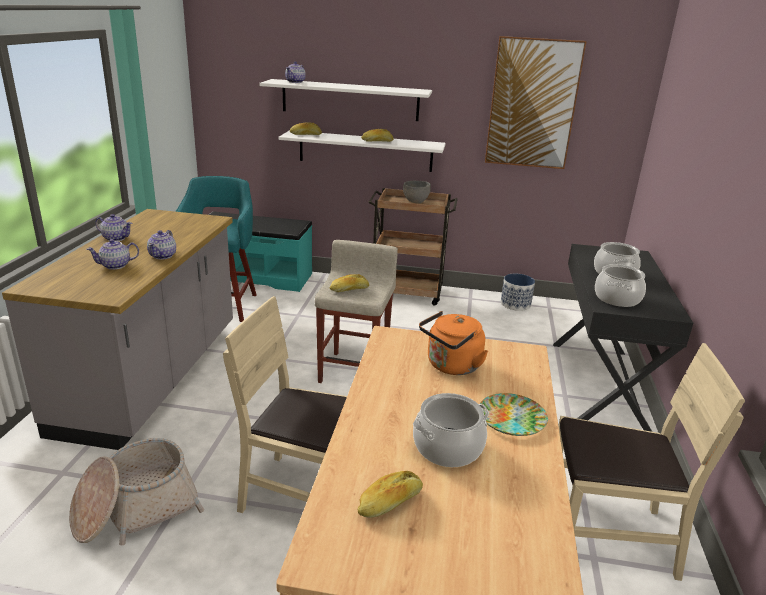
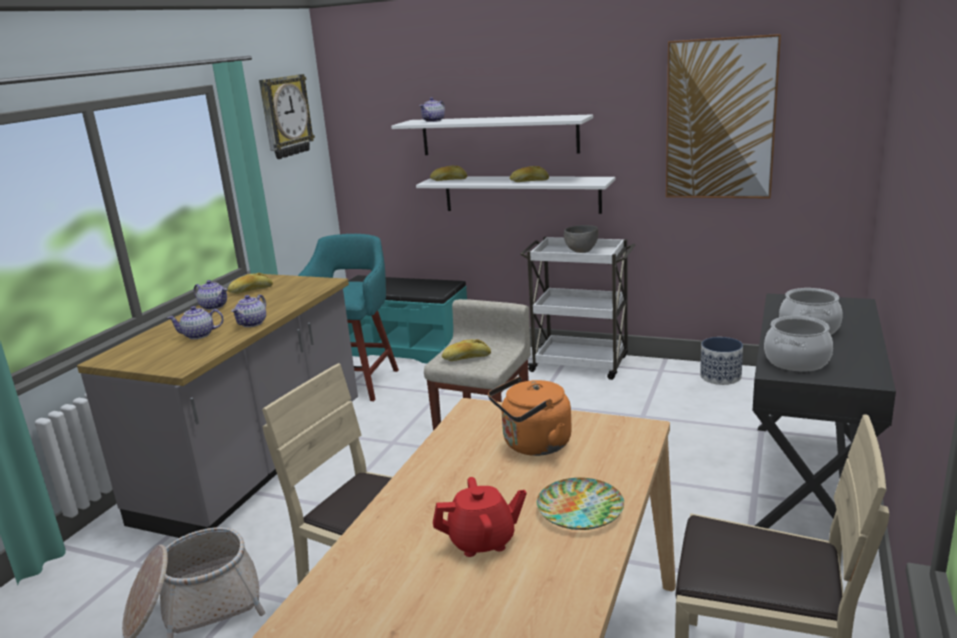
camera: 15 degrees right, 5 degrees down
bread [358,471,423,518] -> bread moved to [228,273,273,294]
brown cart [368,188,458,305] -> white cart [520,237,635,380]
cooking pot [413,393,489,467] -> red teapot [433,477,527,557]
none -> wall clock [259,74,315,159]

